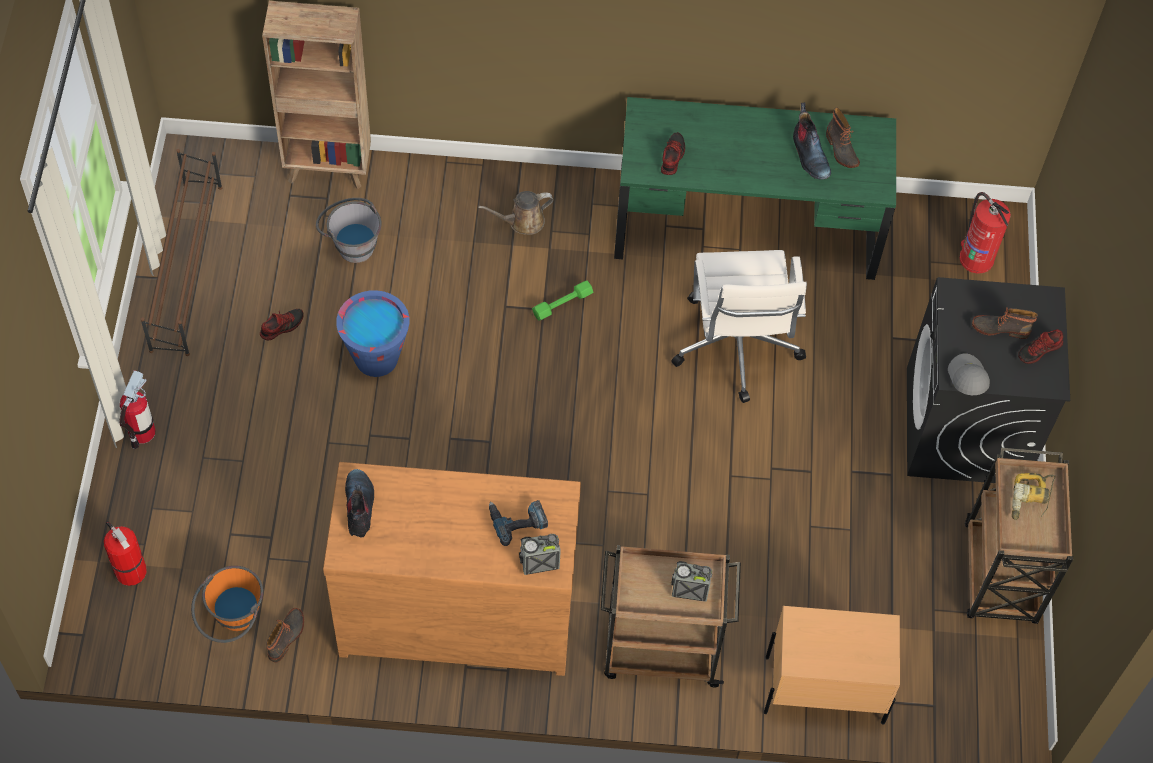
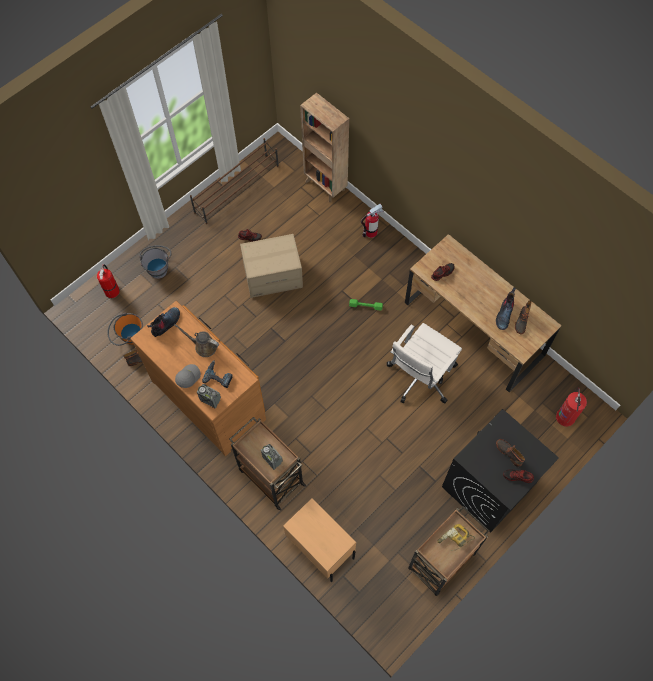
camera: 45 degrees right, 5 degrees up
fire extinguisher [119,370,155,449] -> fire extinguisher moved to [361,204,383,238]
grey bucket [316,198,382,263] -> grey bucket moved to [139,245,172,279]
blue bucket [336,290,410,377] -> cardboard box [240,234,303,298]
brown watering can [478,191,553,235] -> brown watering can moved to [174,324,219,357]
green desk [614,97,896,280] -> brown desk [405,234,561,392]
grey cap [948,354,990,395] -> grey cap moved to [175,364,201,388]

